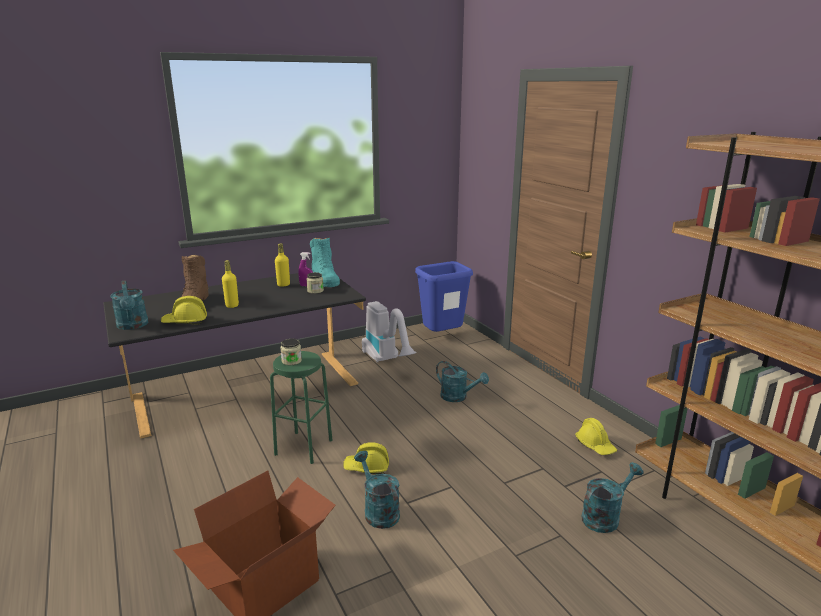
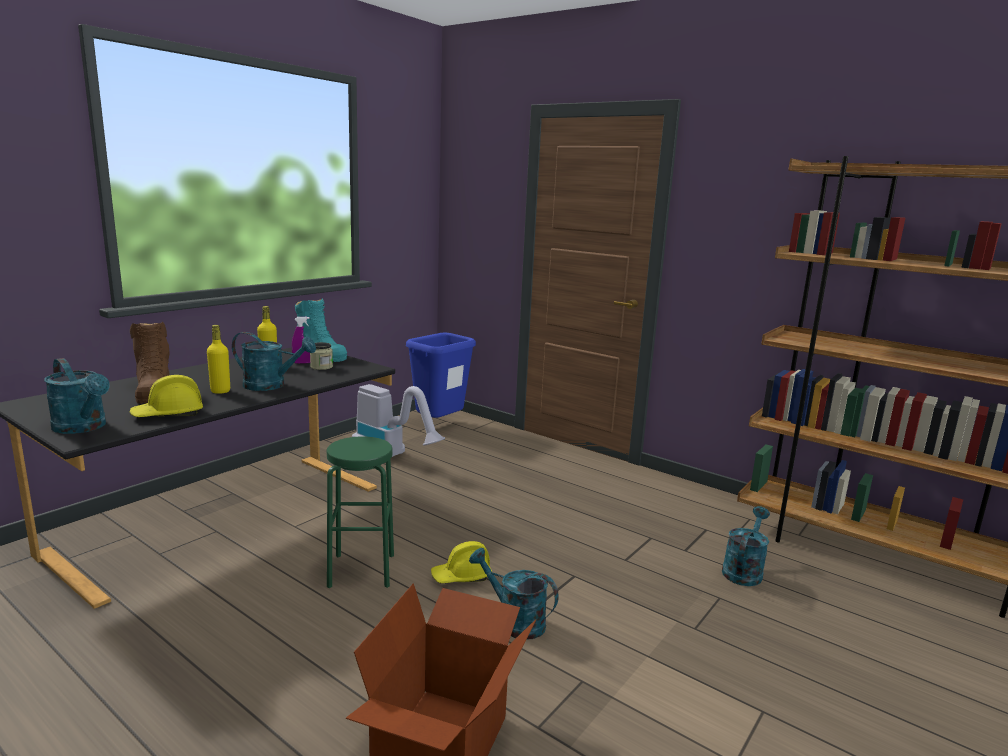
camera: 25 degrees left, 5 degrees down
jar [280,338,302,365] -> none
turquoise watering can [436,361,489,402] -> turquoise watering can moved to [232,332,316,391]
yellow hard hat [575,418,617,455] -> none

